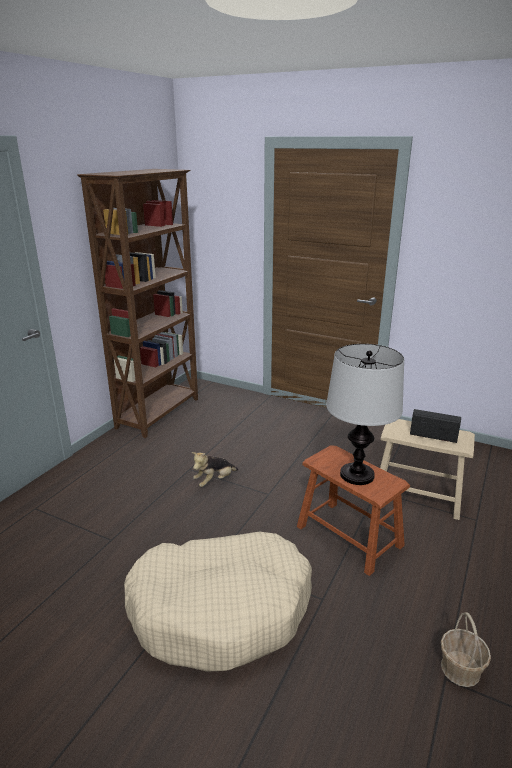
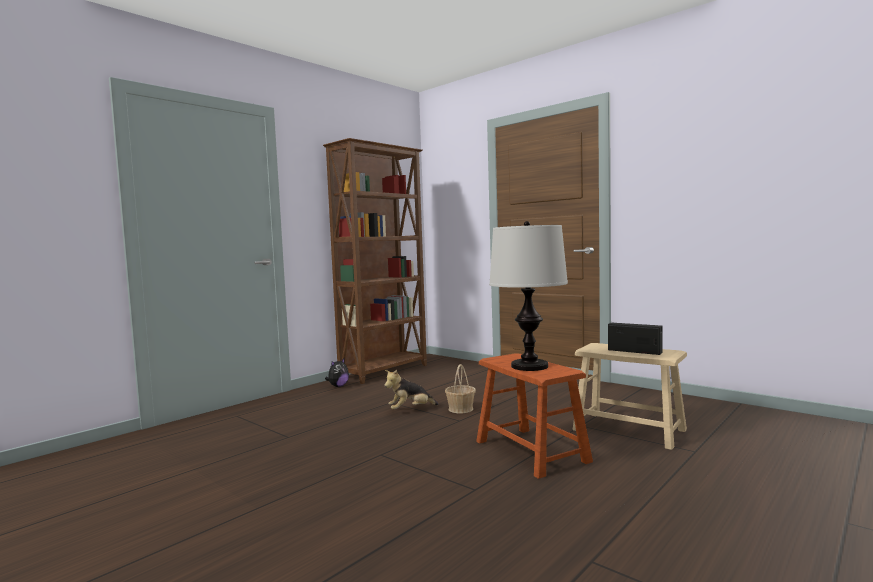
camera: 15 degrees right, 20 degrees down
beige dog bed [124,532,312,672] -> none
basket [441,612,491,687] -> basket moved to [445,364,476,413]
none -> plush toy [325,358,349,387]

